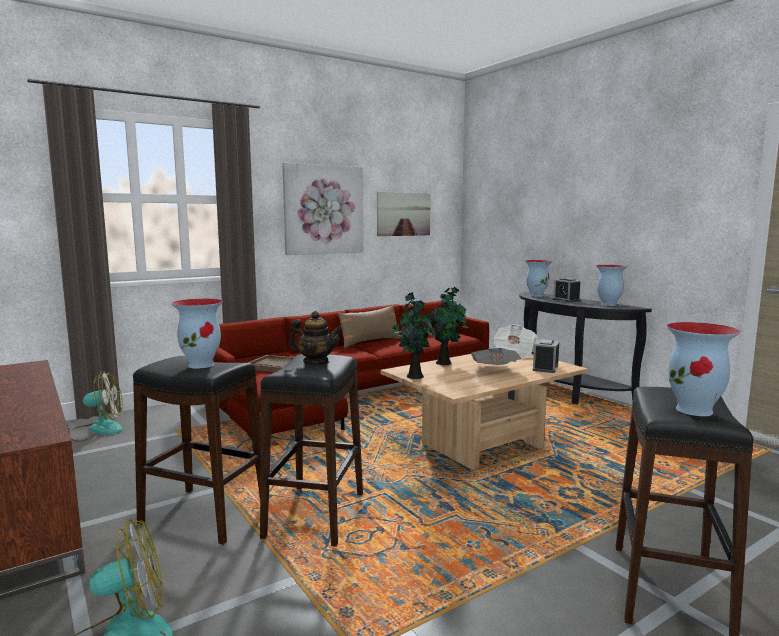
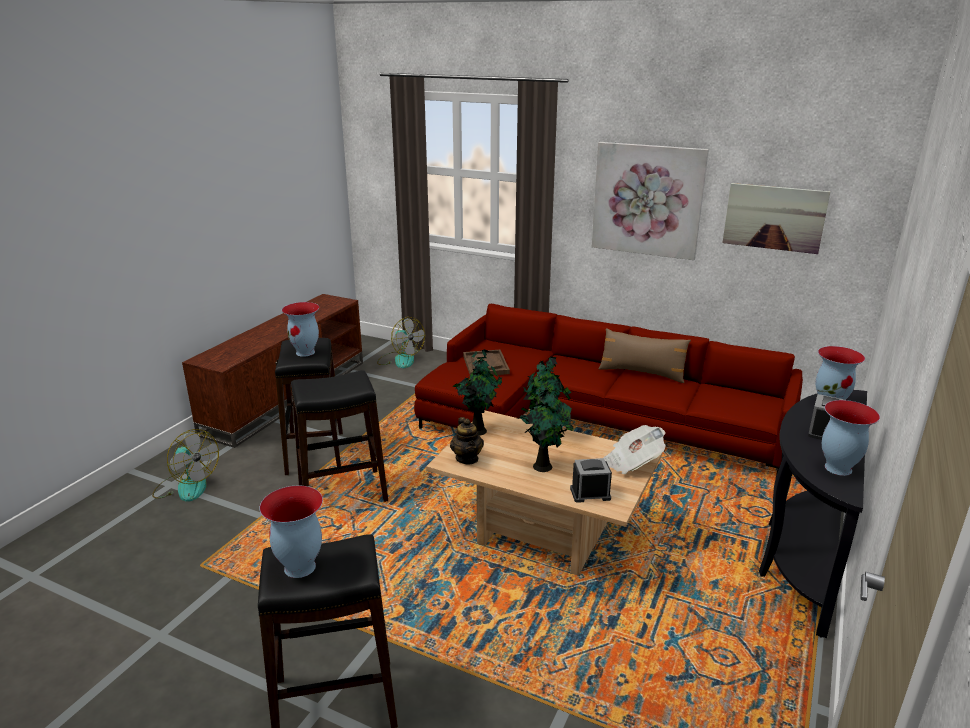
camera: 60 degrees right, 15 degrees up
teapot [289,311,342,365] -> teapot moved to [450,417,484,464]
newspaper [470,348,521,365] -> potted plant [517,382,574,472]

